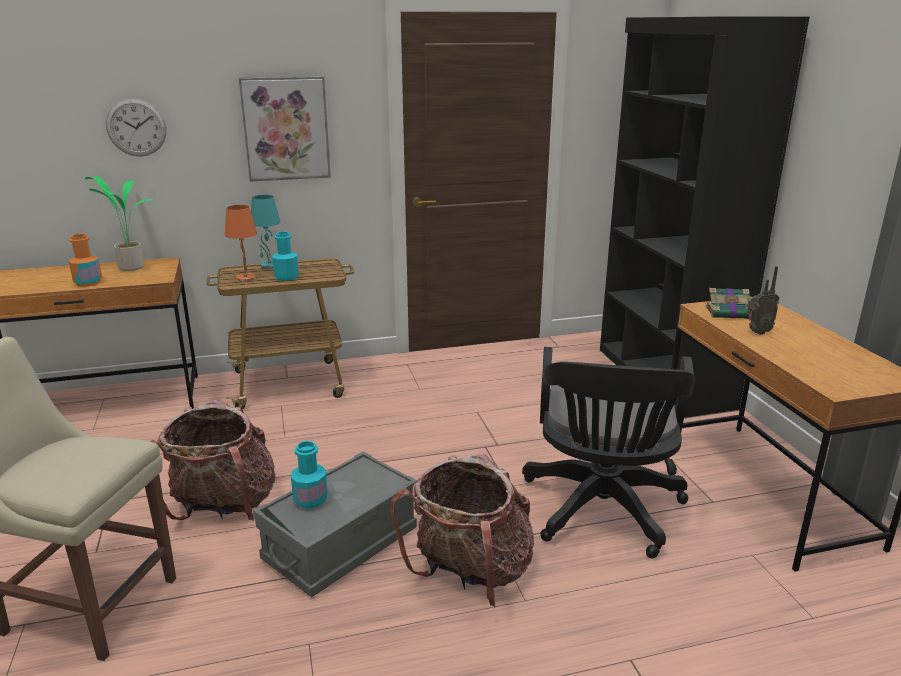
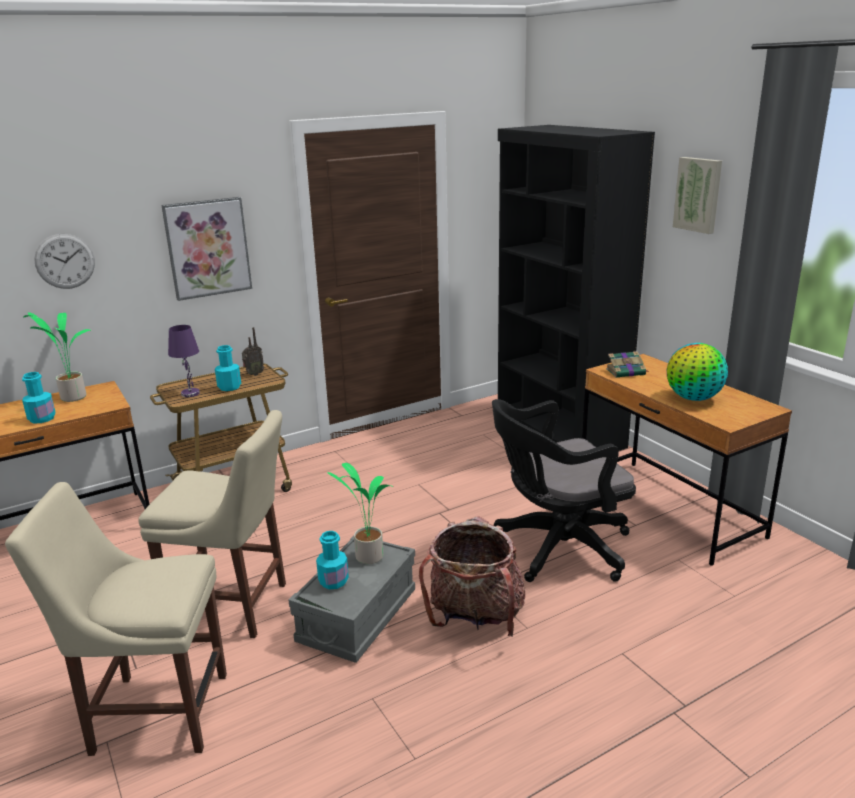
camera: 15 degrees left, 0 degrees up
orange bottle [69,234,102,287] -> turquoise bottle [22,372,56,424]
backpack [150,400,275,520] -> beige chair [138,410,286,638]
orange table lamp [225,205,257,282] -> purple table lamp [168,325,200,397]
turquoise table lamp [251,195,281,269] -> none
black office chair [522,347,695,558] -> black office chair turned 75 degrees clockwise [492,399,636,582]
radio [746,266,779,335] -> radio moved to [242,327,264,376]
none -> potted plant [327,463,393,564]
none -> globe [667,343,728,401]
none -> picture [673,157,722,234]

